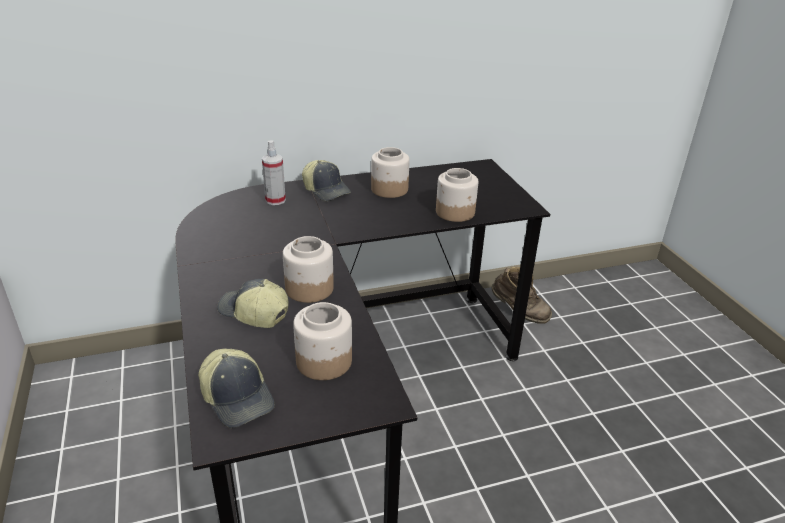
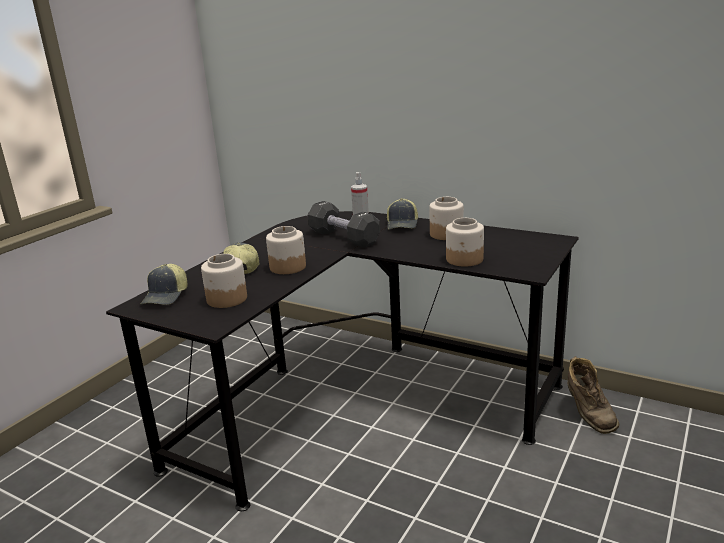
camera: 50 degrees right, 10 degrees down
none -> black dumbbell [308,201,380,248]

